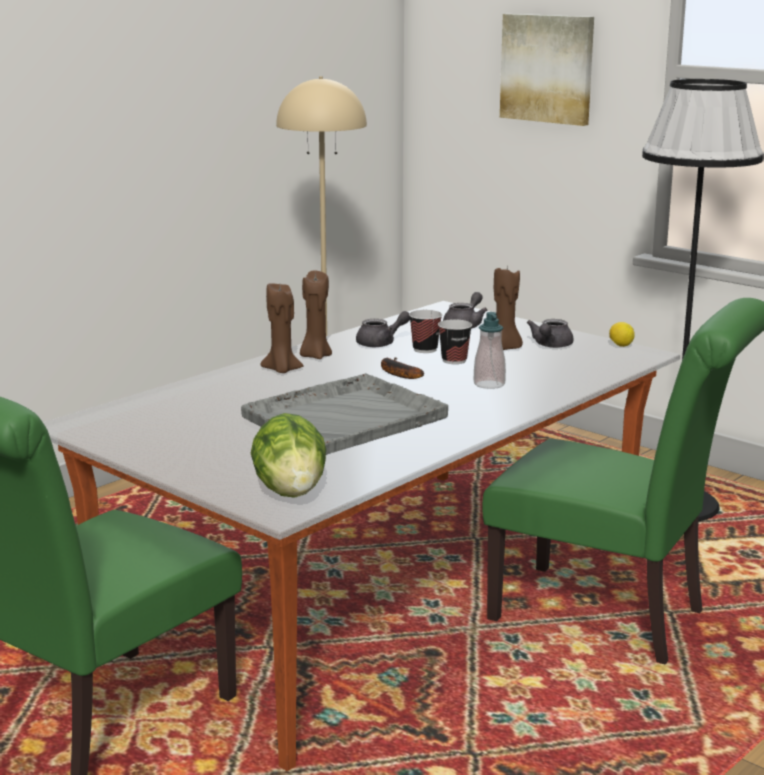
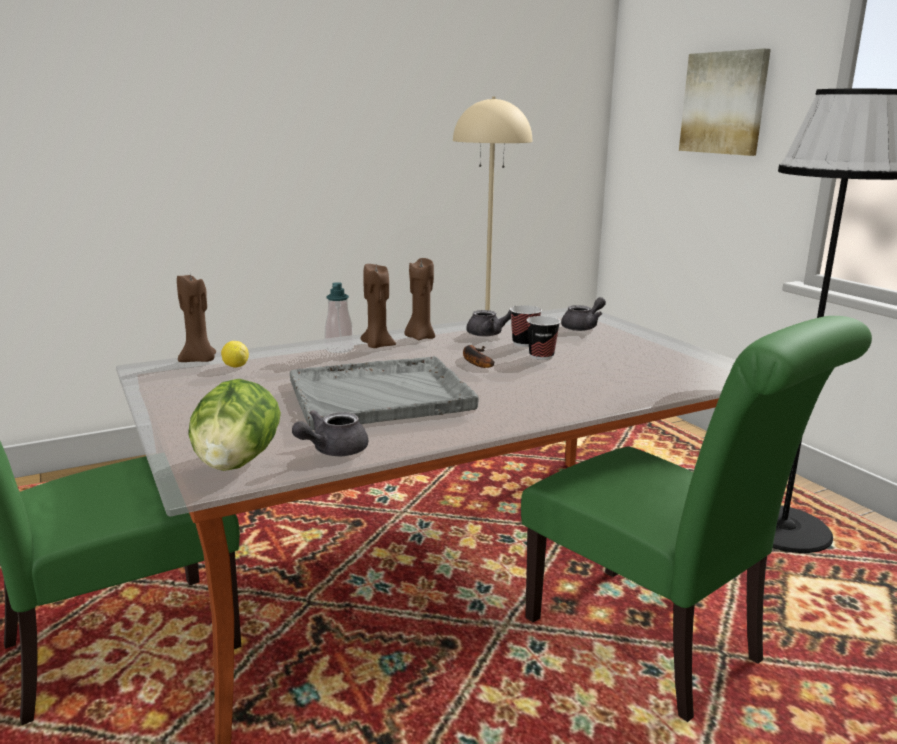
camera: 20 degrees right, 0 degrees up
soap dispenser [474,312,506,389] -> soap dispenser moved to [324,282,354,353]
brown candle [494,266,523,350] -> brown candle moved to [177,272,216,362]
grey teapot [527,319,574,348] -> grey teapot moved to [292,410,368,456]
lemon [609,322,635,347] -> lemon moved to [221,341,249,368]

